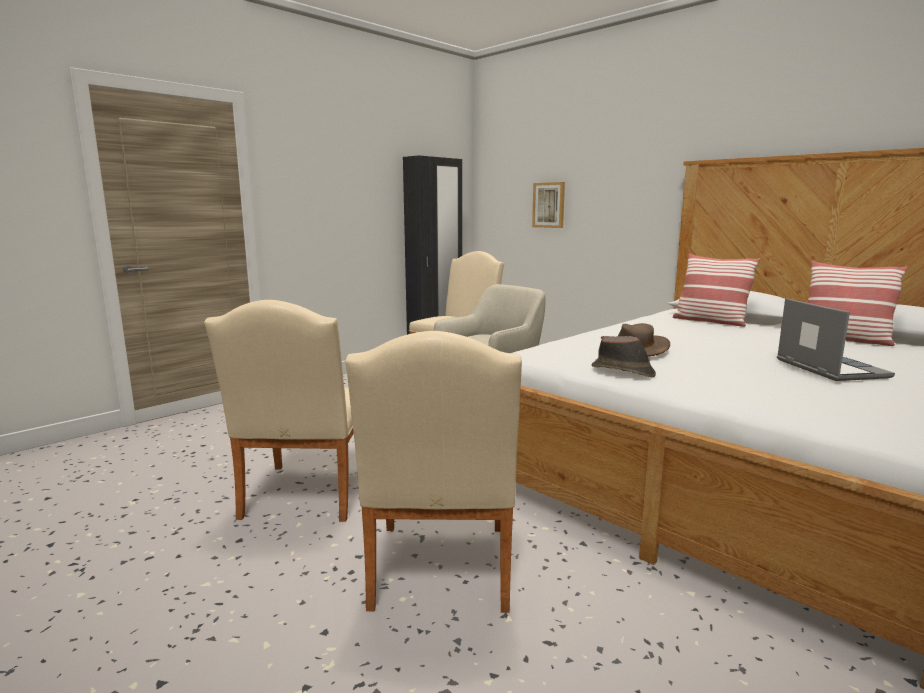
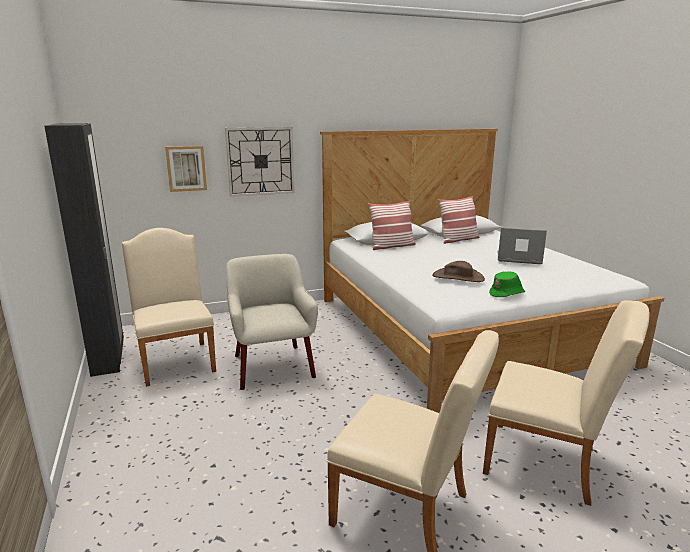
camera: 65 degrees left, 5 degrees up
brown hat [591,336,656,377] -> green hat [489,271,525,297]
none -> wall clock [225,127,294,197]

